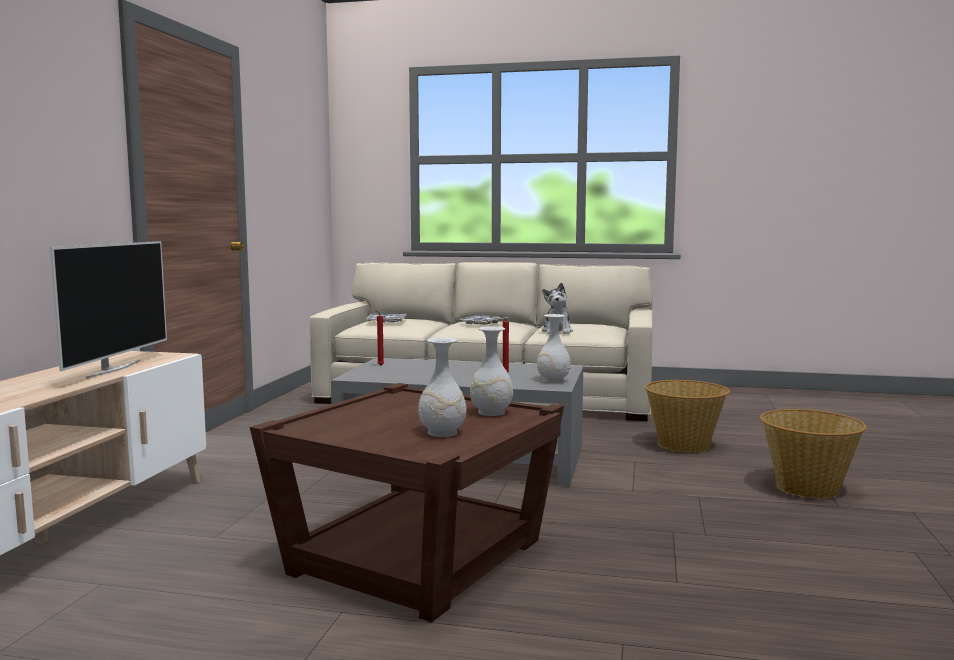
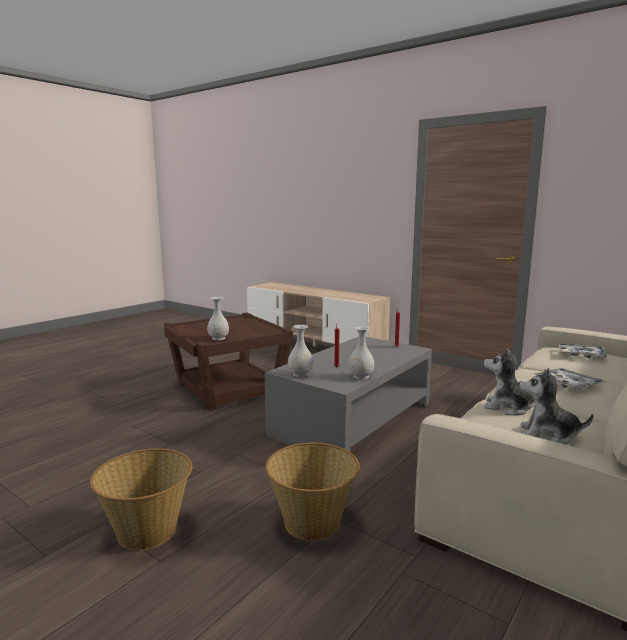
camera: 115 degrees right, 5 degrees up
television [50,241,167,379] -> none
white vase [418,338,467,437] -> white vase moved to [349,326,374,380]
none -> plush toy [519,368,594,445]

